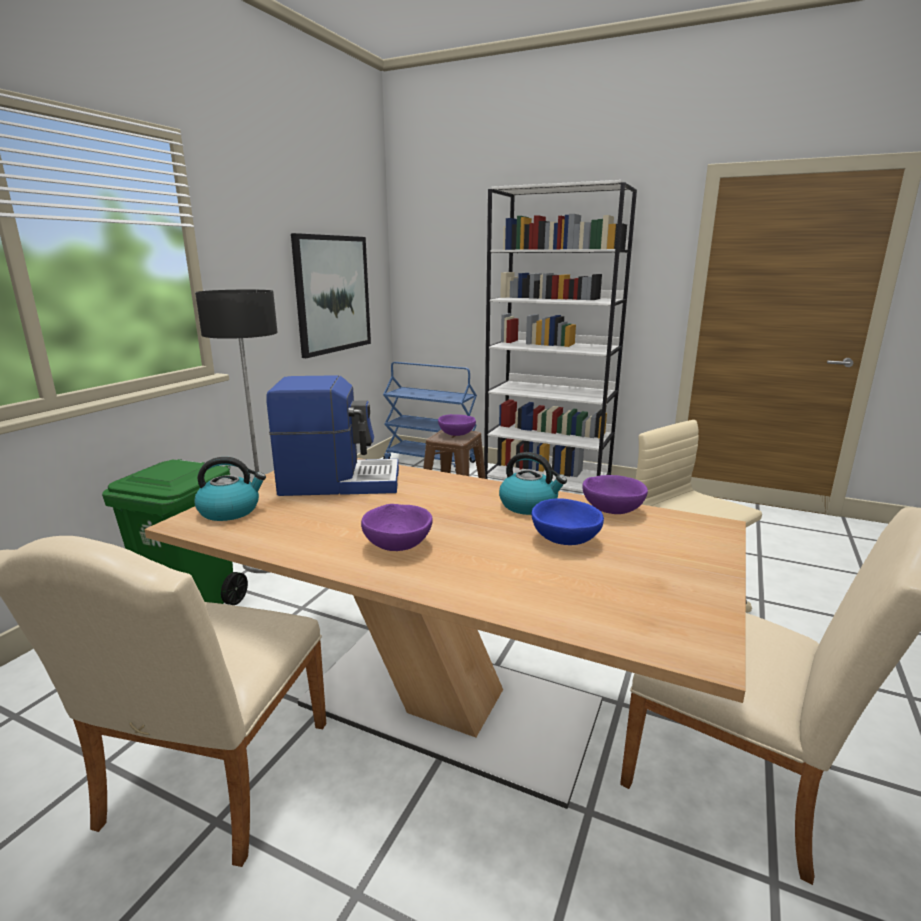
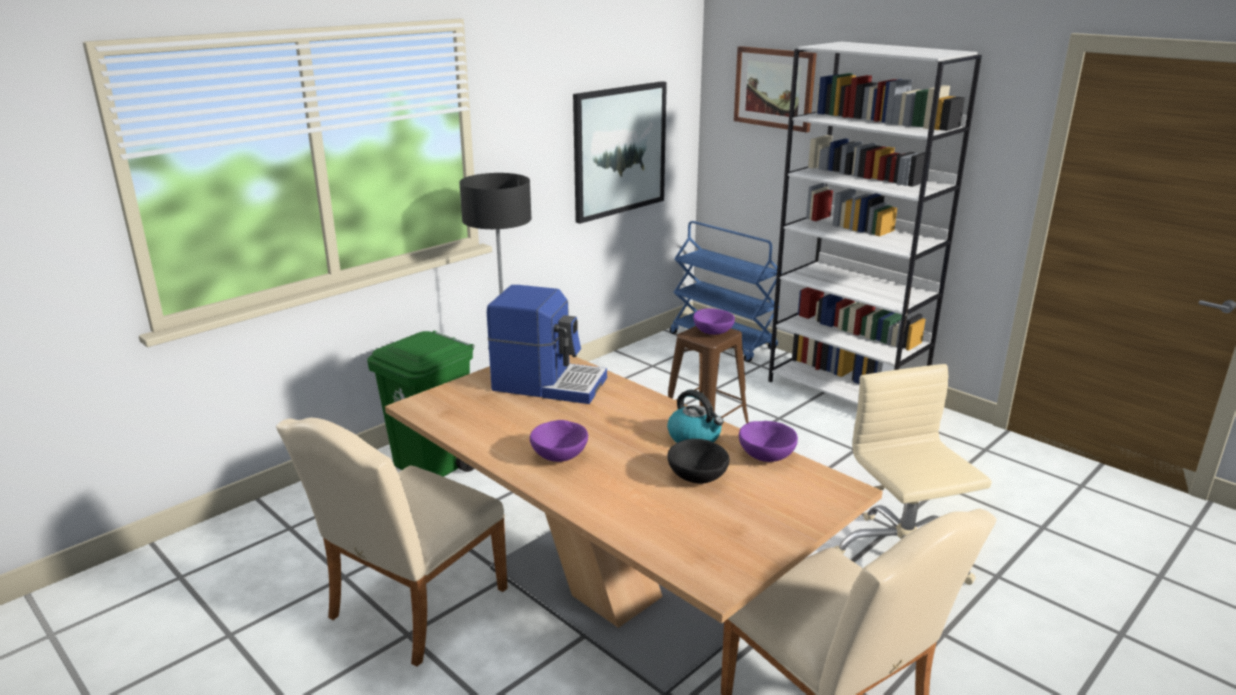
camera: 20 degrees right, 5 degrees up
kettle [195,457,266,521] -> none
blue bowl [532,498,604,545] -> black bowl [667,439,729,484]
none -> picture [734,46,817,133]

